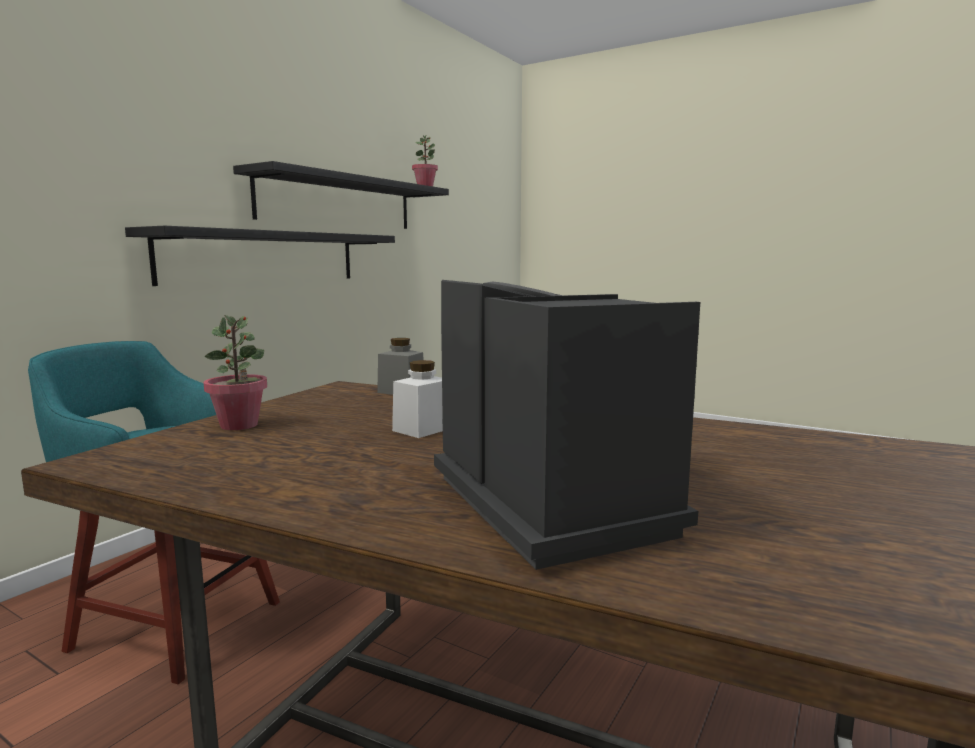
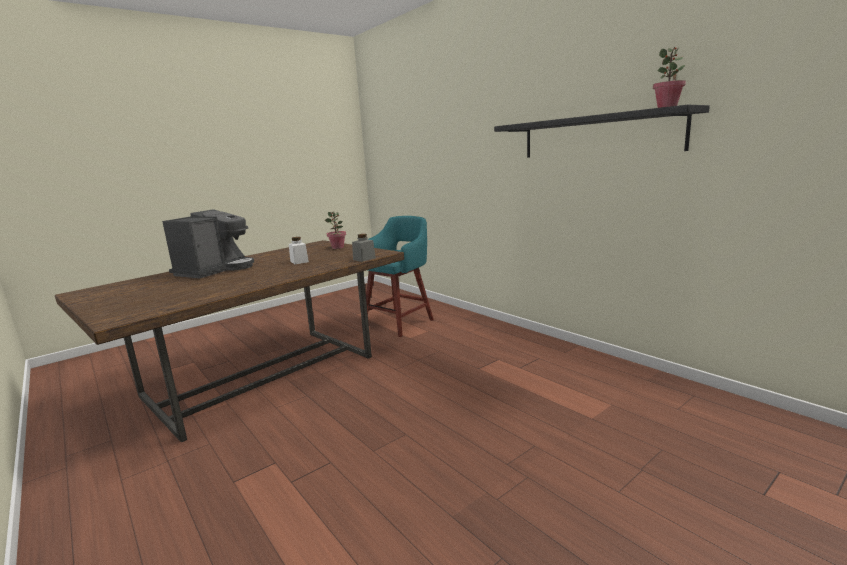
camera: 110 degrees right, 5 degrees up
black shelf [125,226,395,286] -> none
coffee machine [434,280,700,570] -> coffee machine turned 60 degrees counterclockwise [162,209,254,278]

